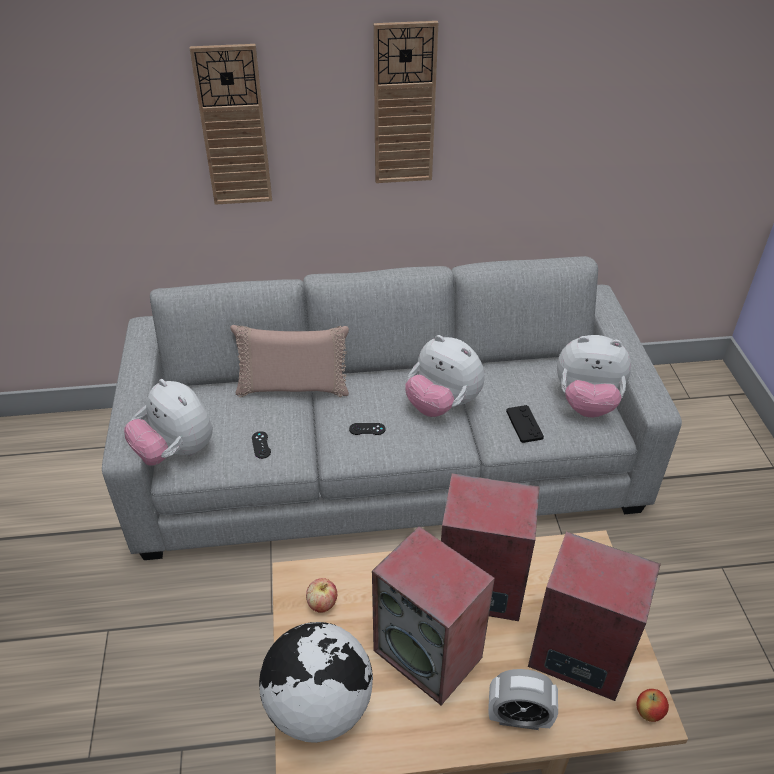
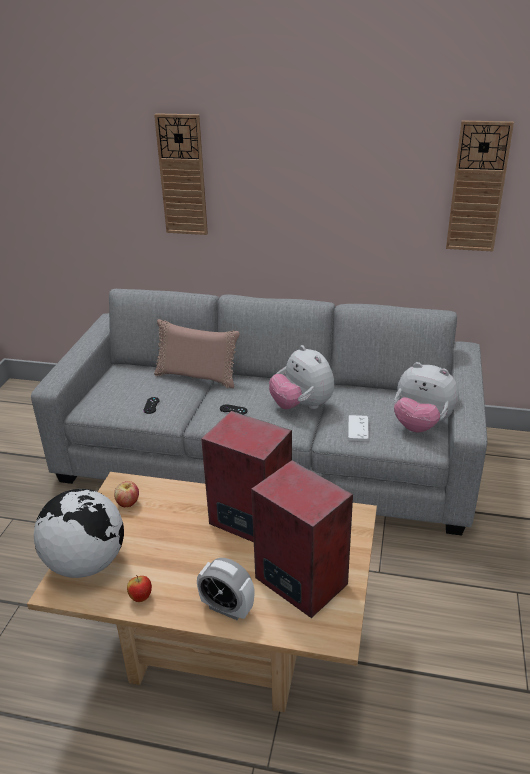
camera: 20 degrees right, 10 degrees down
plush toy [124,379,213,466] -> none
speaker [372,526,495,705] -> none
wall clock [374,21,438,183] -> wall clock moved to [446,120,514,251]
black game controller [506,405,544,443] -> white game controller [348,415,369,441]
apple [637,689,669,722] -> apple moved to [127,575,152,602]

